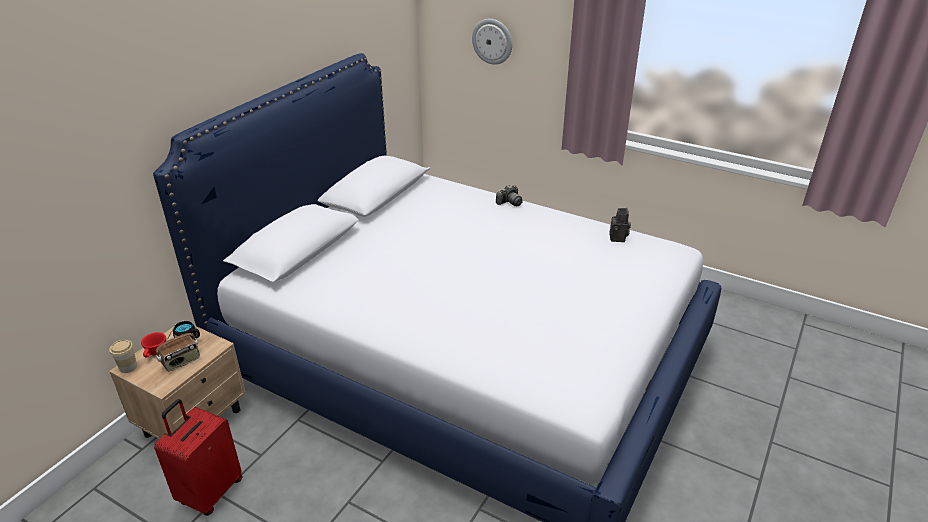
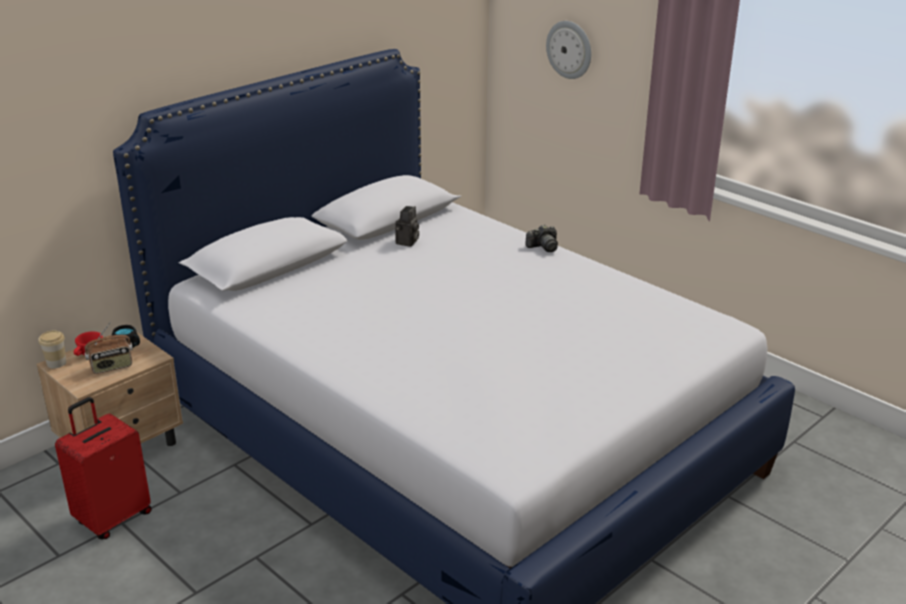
camera: 15 degrees right, 5 degrees down
camera [609,207,631,242] -> camera moved to [395,206,419,247]

